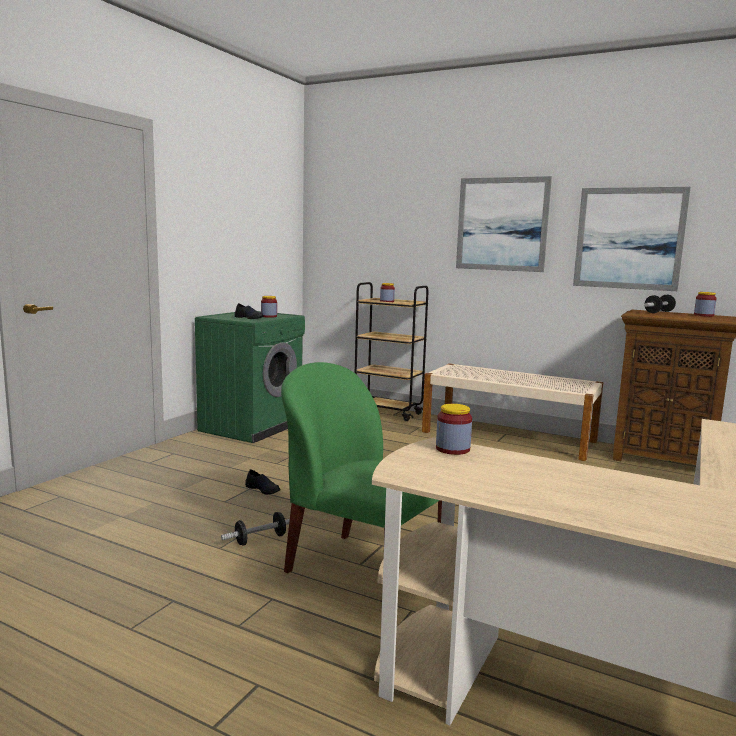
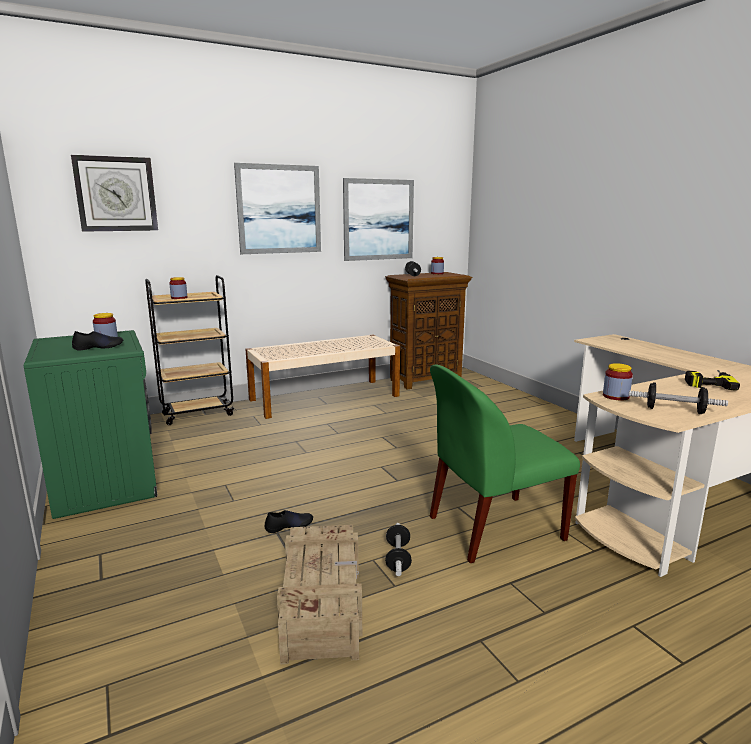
camera: 55 degrees left, 5 degrees up
none -> wall clock [71,155,158,232]
none -> crate [277,525,362,664]
none -> dumbbell [629,382,728,414]
none -> power drill [685,370,740,391]

